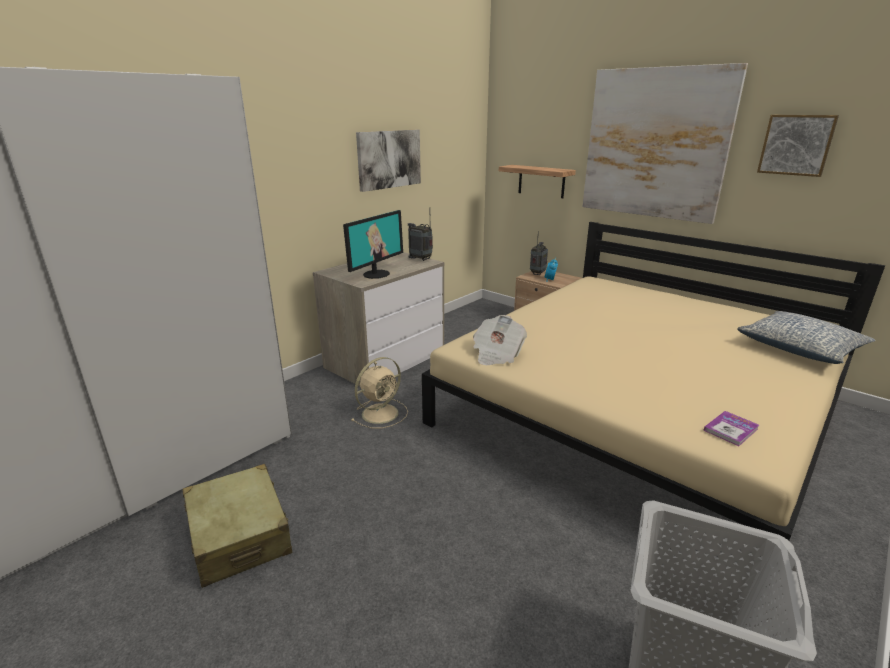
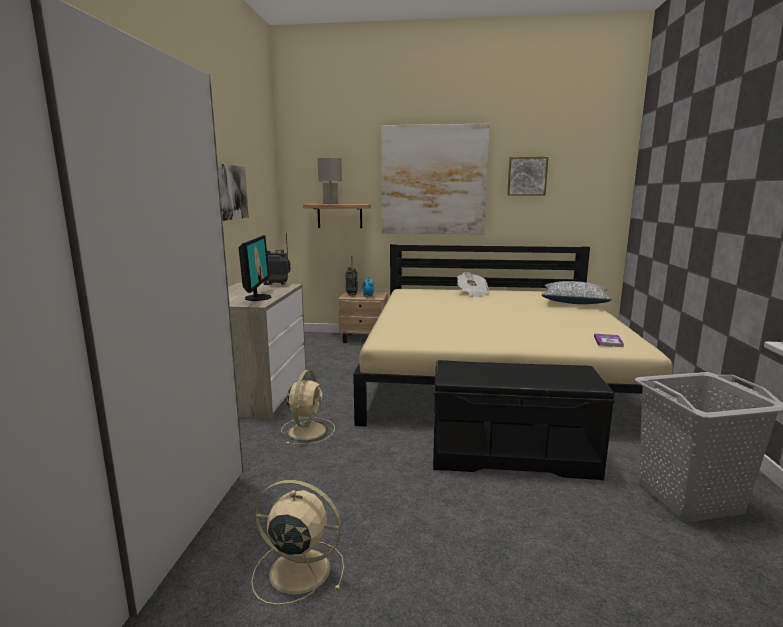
camera: 35 degrees left, 10 degrees down
beige suitcase [183,464,292,588] -> beige fan [251,480,344,605]
newspaper [473,315,527,365] -> newspaper moved to [457,272,489,297]
none -> grey table lamp [317,158,342,204]
none -> black bench [433,360,614,480]

